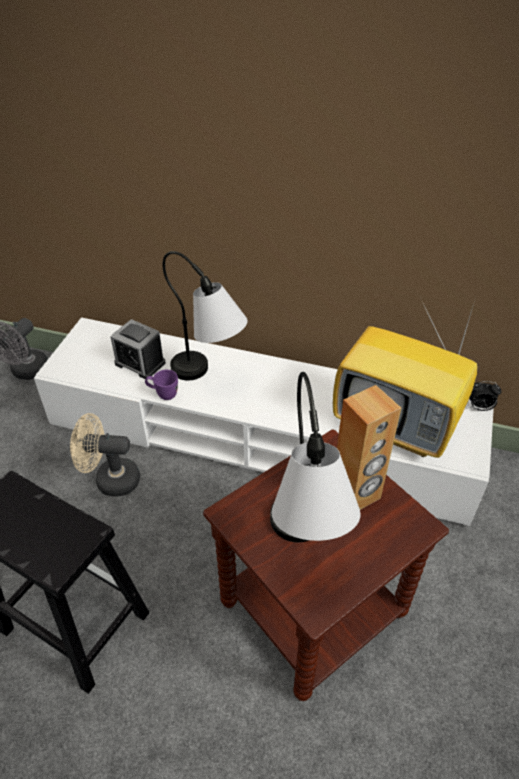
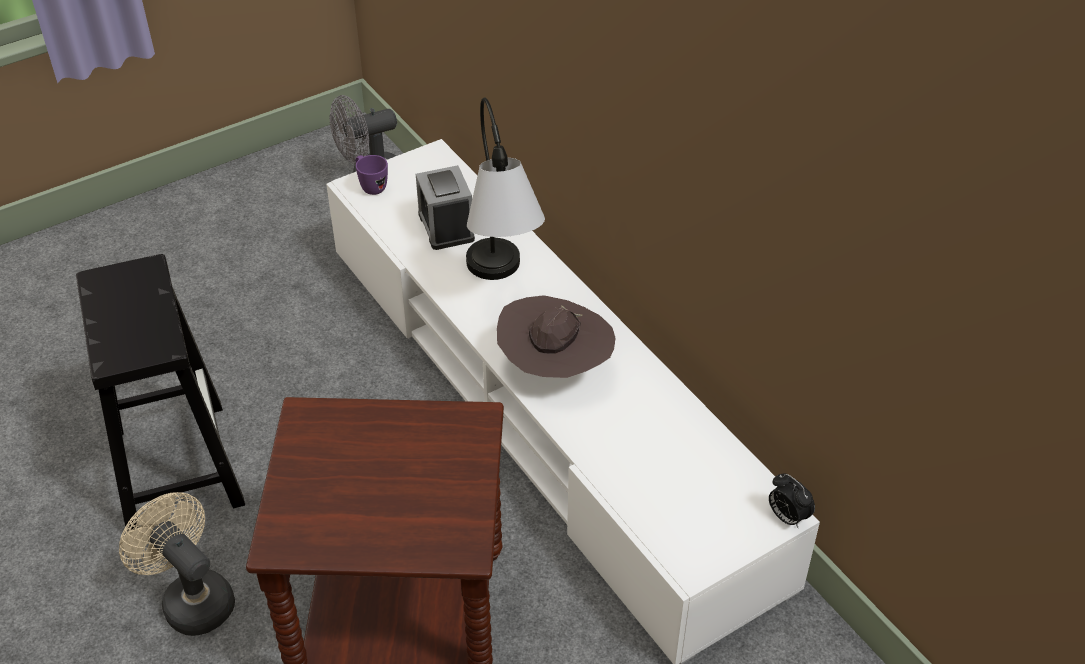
camera: 40 degrees right, 0 degrees up
beige fan [70,413,140,497] -> beige fan moved to [119,492,235,636]
purple mug [145,370,178,400] -> purple mug moved to [356,155,388,195]
table lamp [270,372,361,542] -> none
television [333,298,477,458] -> none
brown speaker [337,385,401,510] -> none
none -> brown hat [497,295,616,378]

